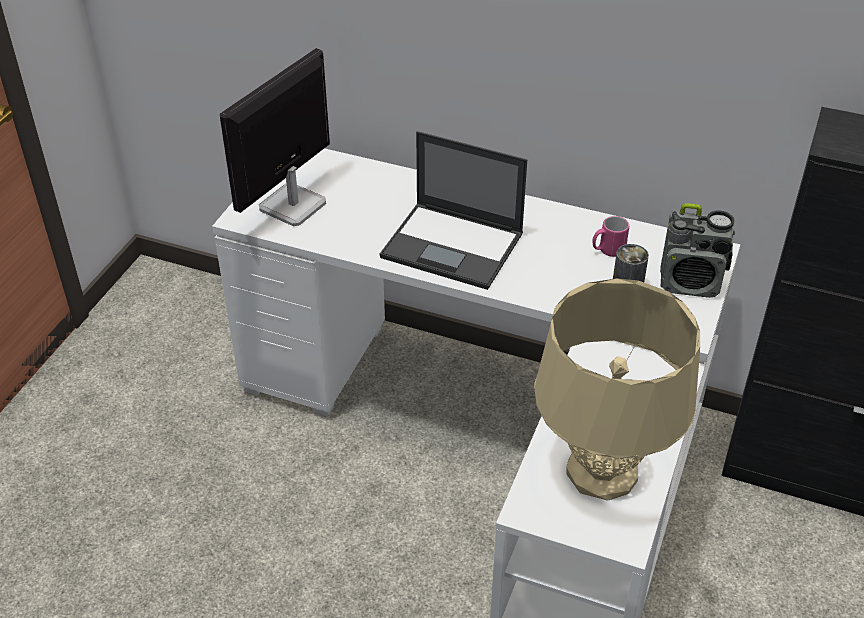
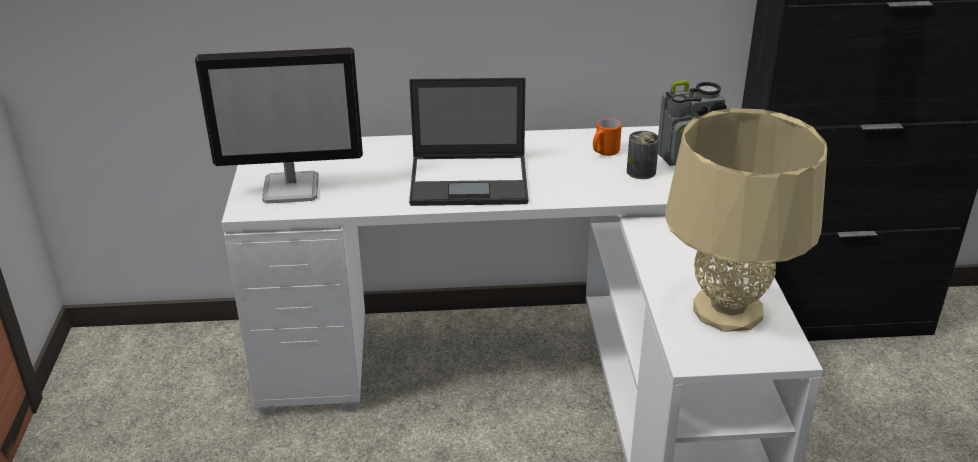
camera: 25 degrees left, 10 degrees down
monitor [220,48,330,226] -> monitor turned 105 degrees counterclockwise [195,47,363,203]
pink mug [592,216,629,257] -> orange mug [593,118,622,156]

